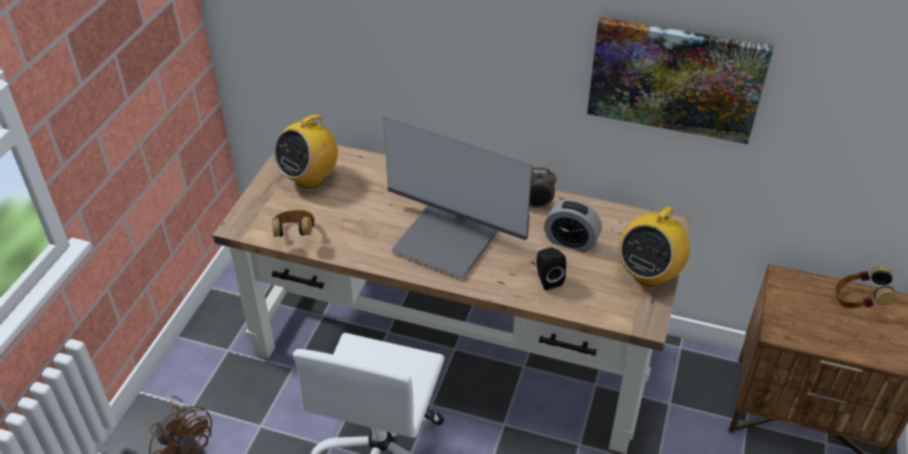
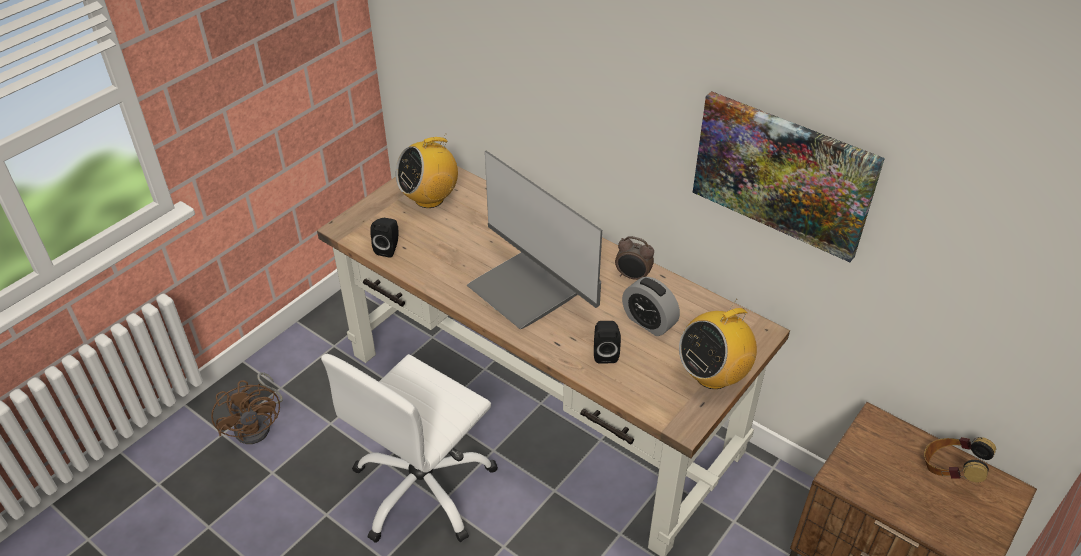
camera: 20 degrees right, 0 degrees up
headphones [272,210,315,237] -> black speaker [370,218,399,258]

